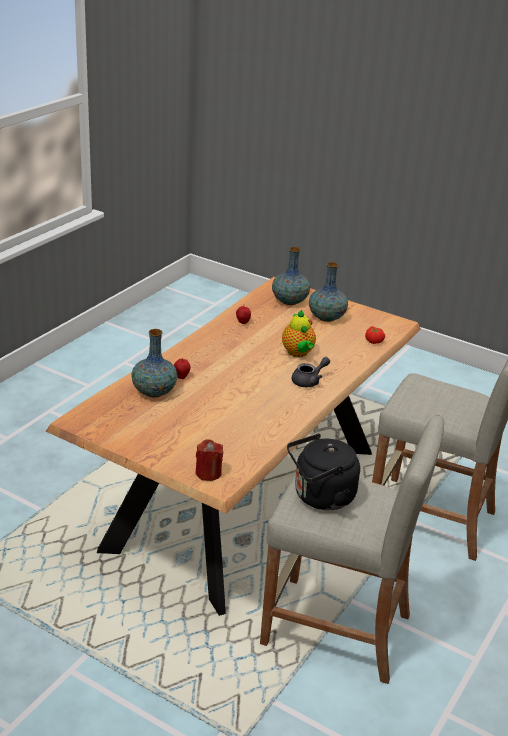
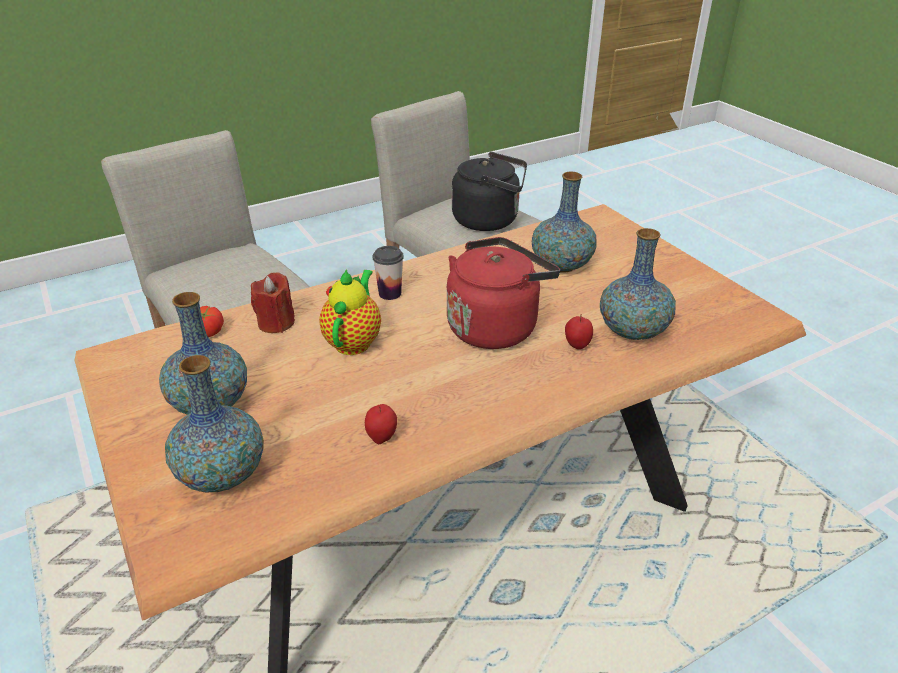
camera: 150 degrees left, 5 degrees up
red candle [195,439,223,481] -> red candle moved to [251,272,295,333]
grey teapot [292,357,330,387] -> cup [373,246,404,300]
none -> red kettle [447,237,560,349]
none -> vase [532,172,597,273]

